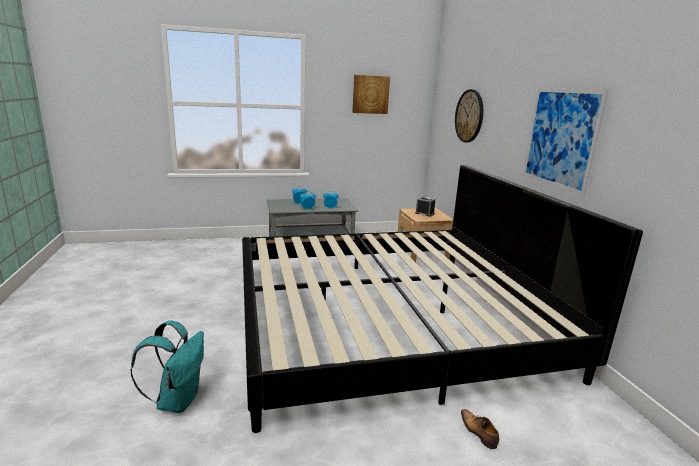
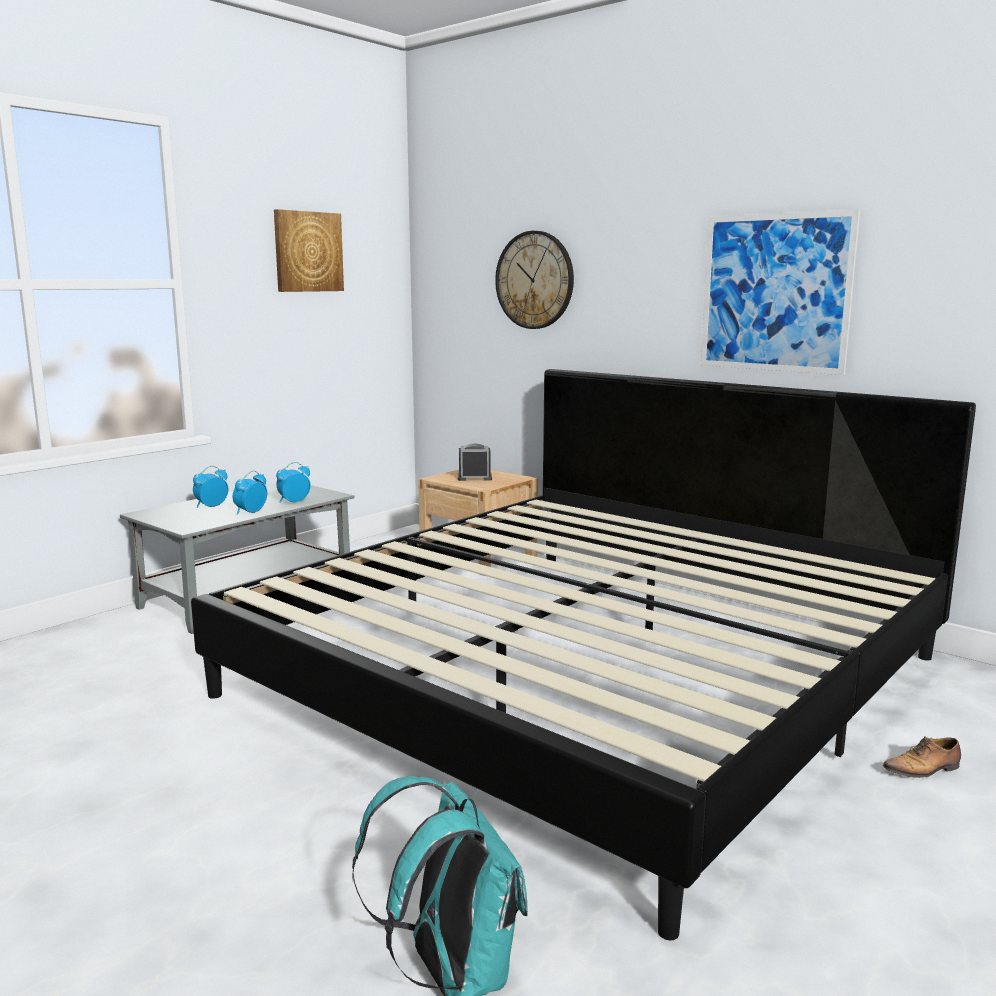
camera: 35 degrees left, 5 degrees down
shoe [461,409,499,449] -> shoe turned 45 degrees counterclockwise [882,737,961,778]

